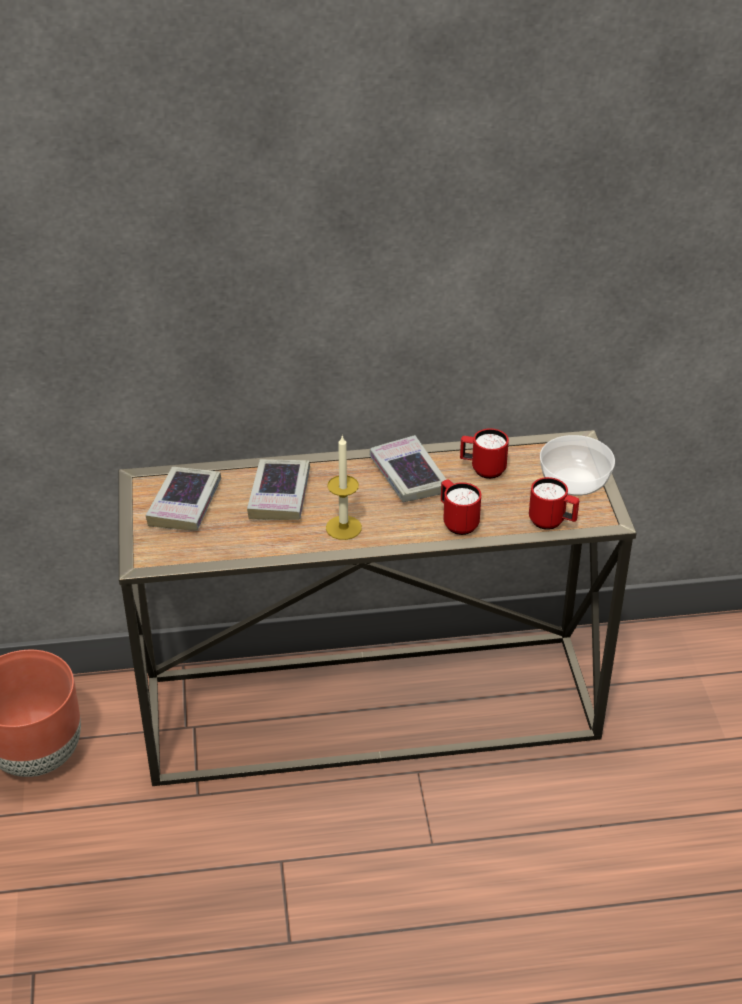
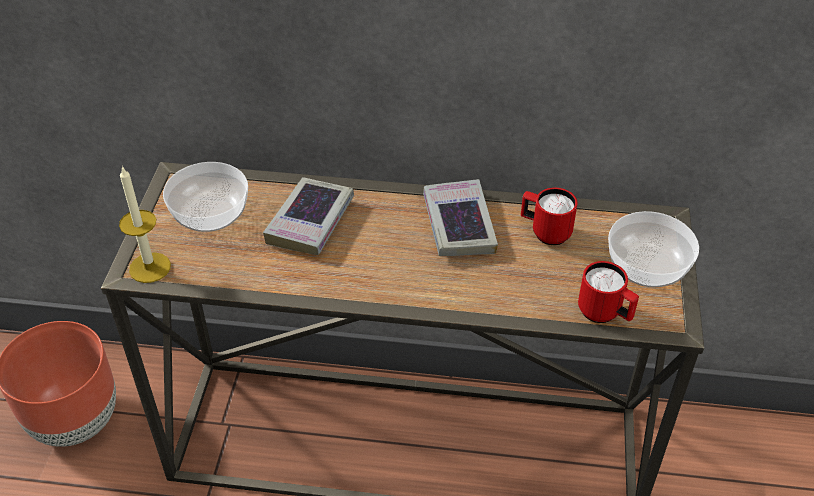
camera: 15 degrees right, 5 degrees up
book [146,467,221,531] -> bowl [163,162,248,232]
candle [326,435,362,540] -> candle moved to [119,166,171,283]
red mug [441,479,481,535] -> none

